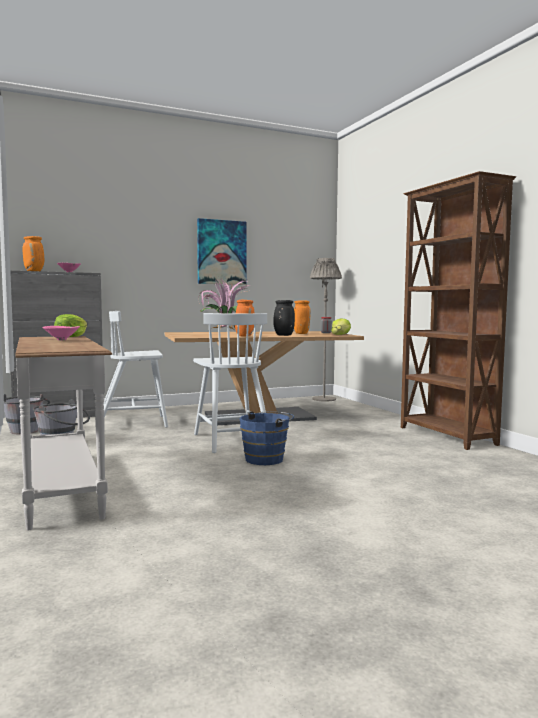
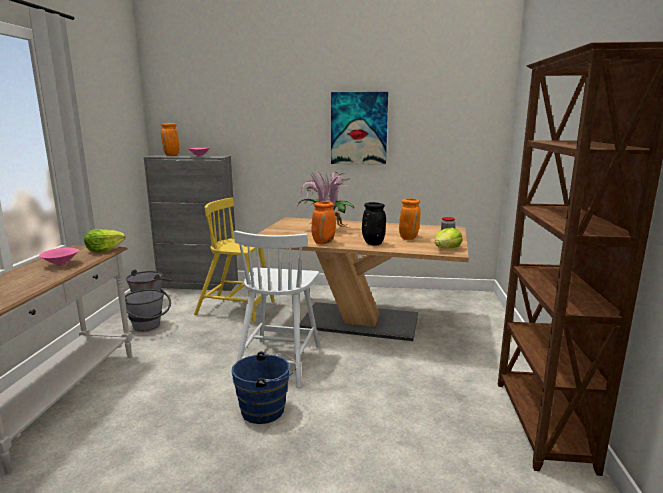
camera: 30 degrees right, 10 degrees up
white chair [104,311,168,428] -> yellow chair [194,198,275,322]
grey floor lamp [310,258,342,402] -> none

